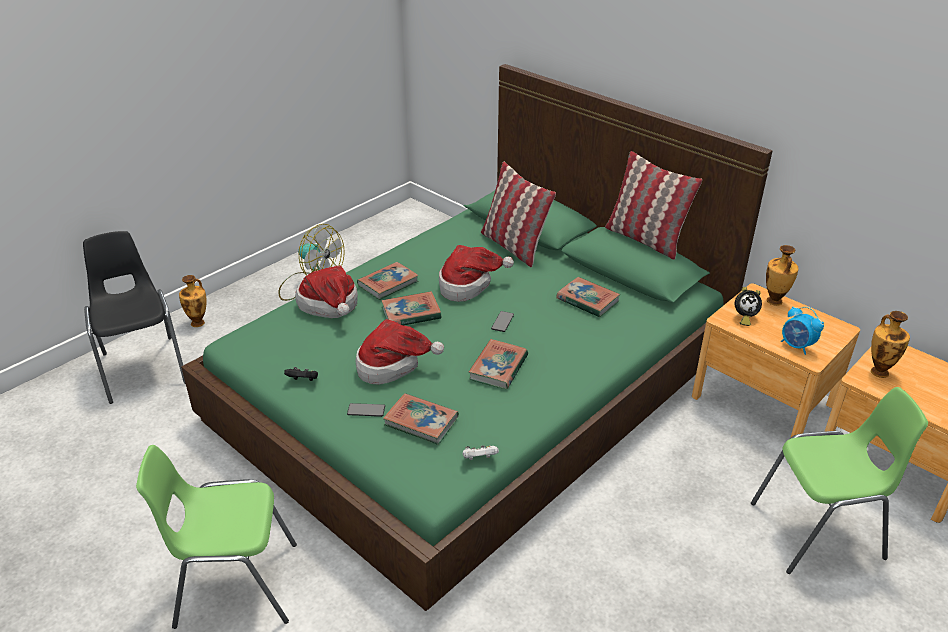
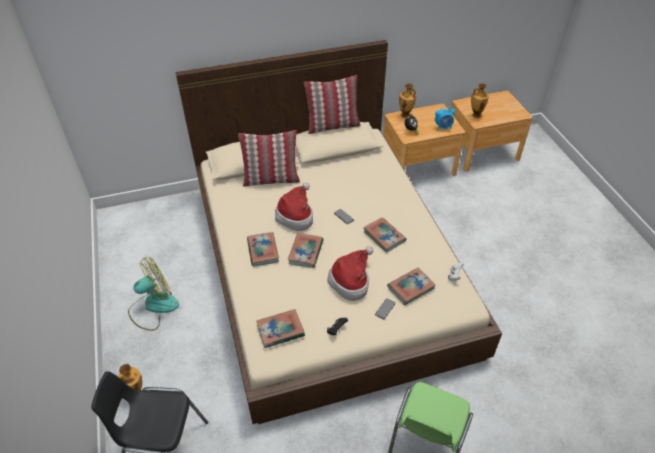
camera: 60 degrees left, 10 degrees up
green bed [181,64,773,611] -> beige bed [176,40,502,424]
hat [295,266,358,318] -> none
book [557,277,620,317] -> book moved to [256,309,305,348]
green chair [751,387,928,574] -> none

